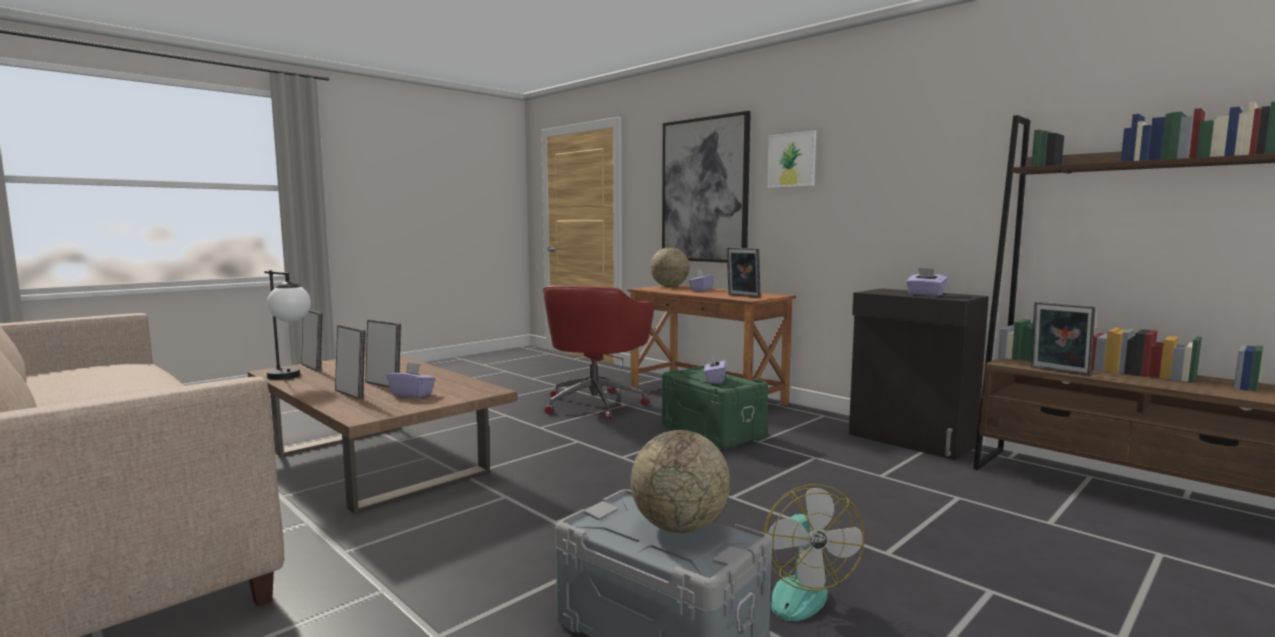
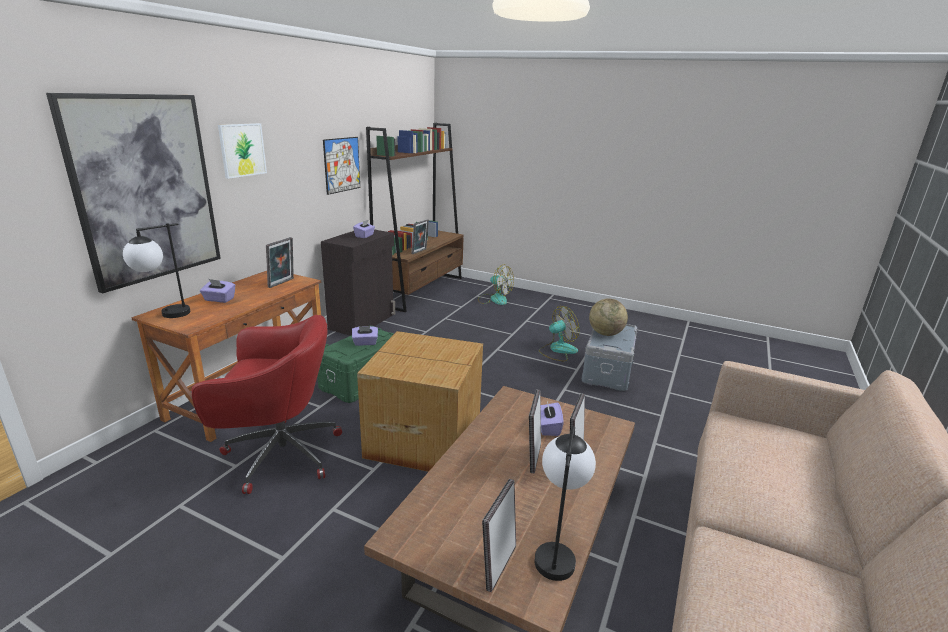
camera: 110 degrees left, 15 degrees up
globe [650,247,690,287] -> table lamp [123,223,190,318]
none -> picture [323,137,360,195]
none -> cardboard box [357,331,483,472]
none -> fan [478,264,514,305]

